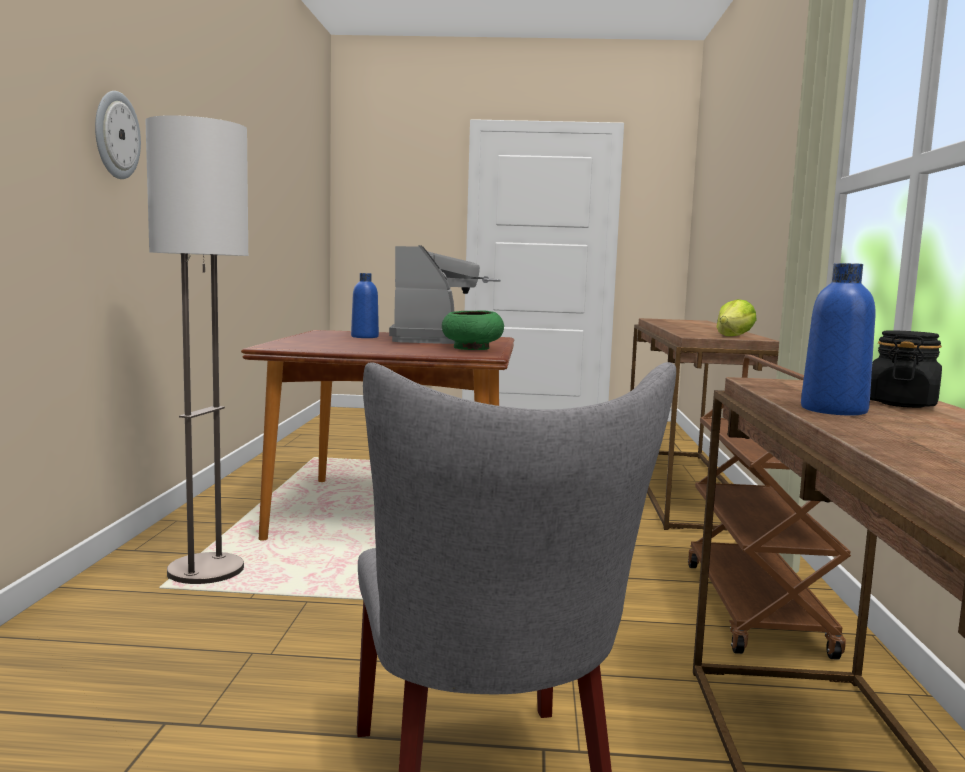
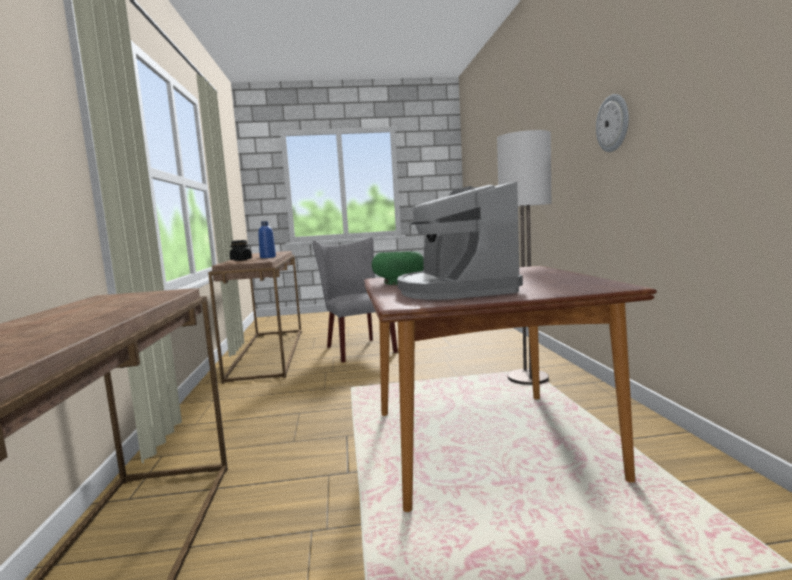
camera: 170 degrees right, 0 degrees up
blue bottle [351,273,379,338] -> none
brown cart [688,355,851,660] -> none
lettuce [717,299,757,336] -> none

